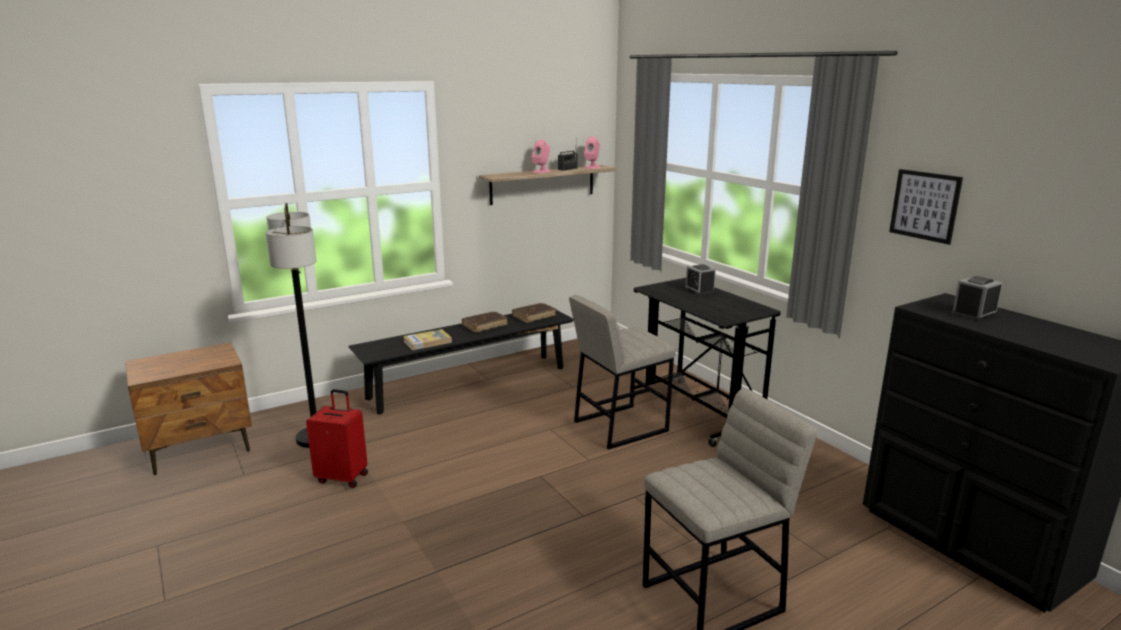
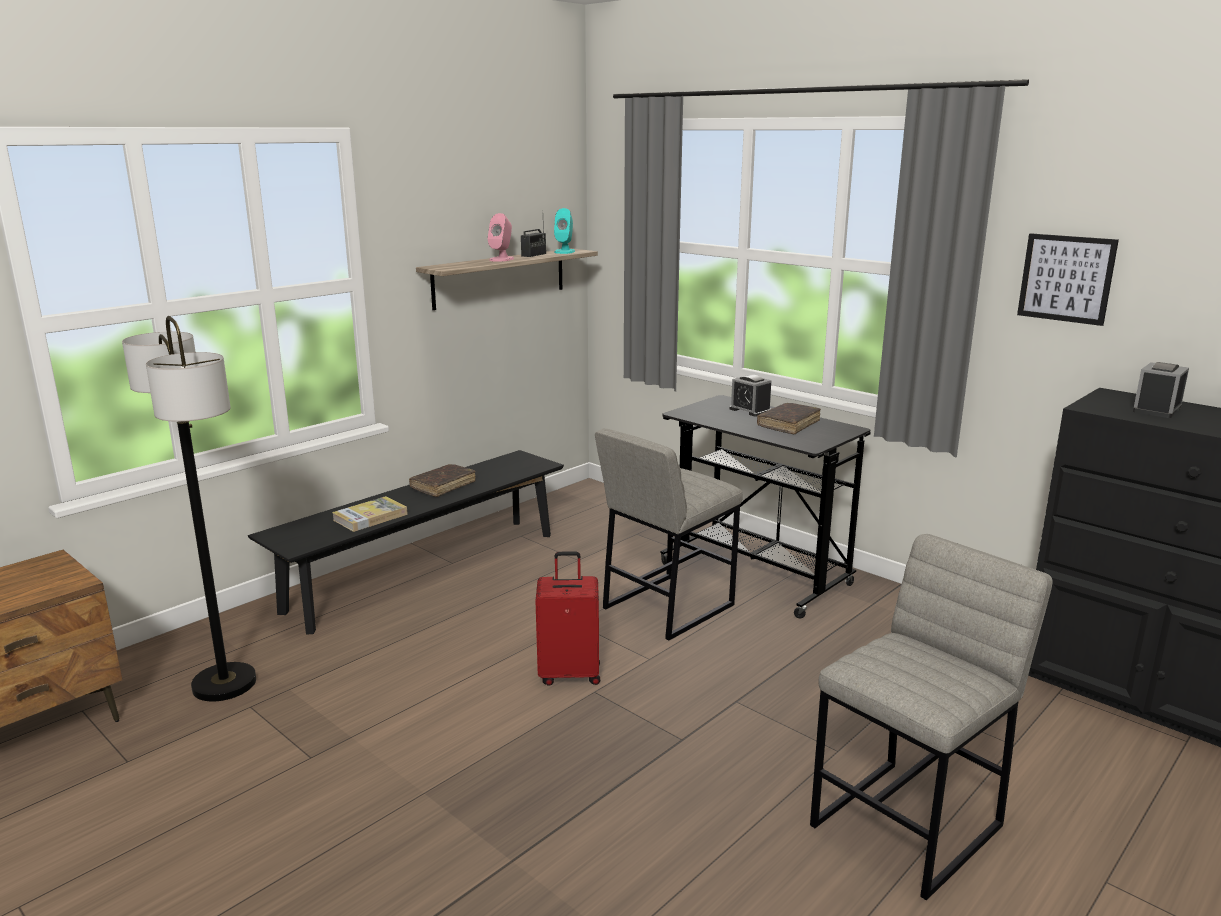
camera: 15 degrees left, 0 degrees up
red suitcase [306,389,368,488] -> red suitcase moved to [535,551,600,686]
brown book [512,303,556,323] -> brown book moved to [757,403,821,434]
pink speaker [584,136,600,169] -> turquoise speaker [554,208,575,254]

